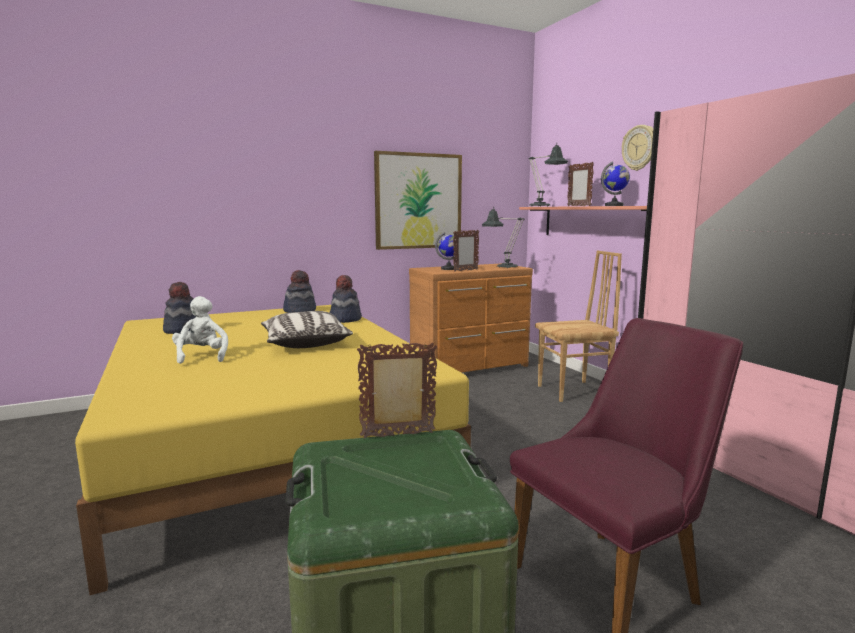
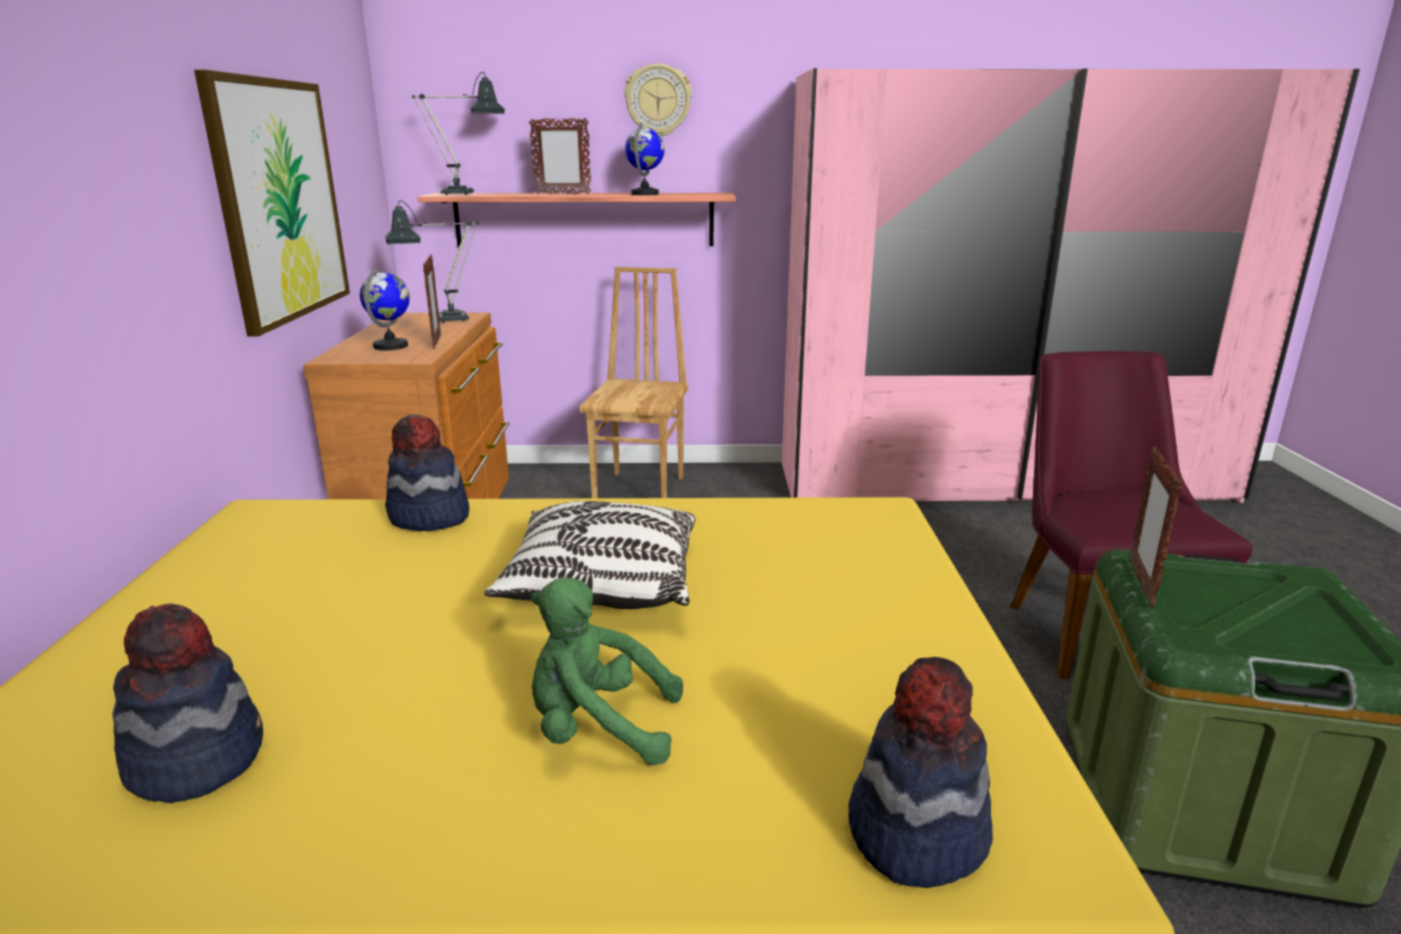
camera: 65 degrees left, 10 degrees up
white plush toy [172,296,228,364] -> green plush toy [530,577,683,766]
hat [283,270,316,313] -> hat moved to [848,657,993,888]

